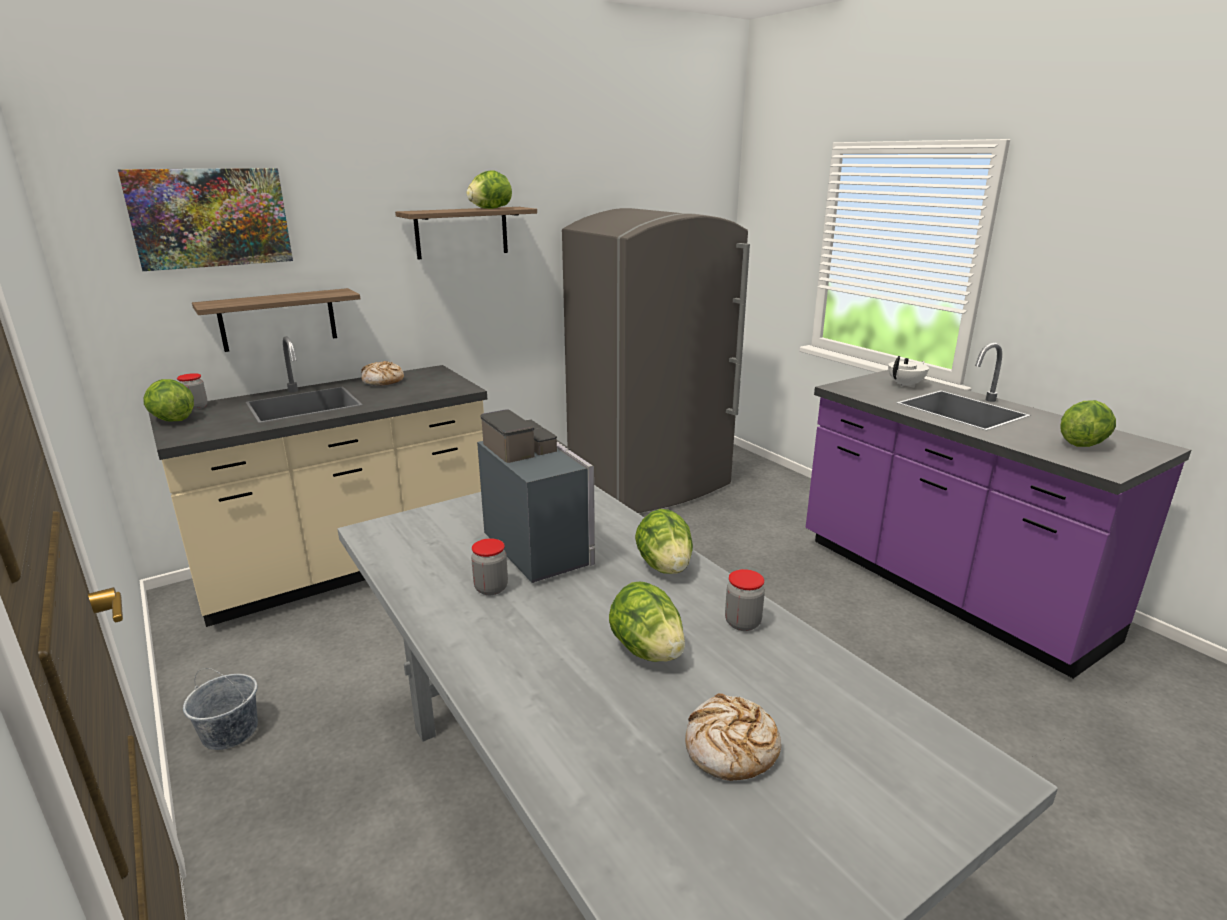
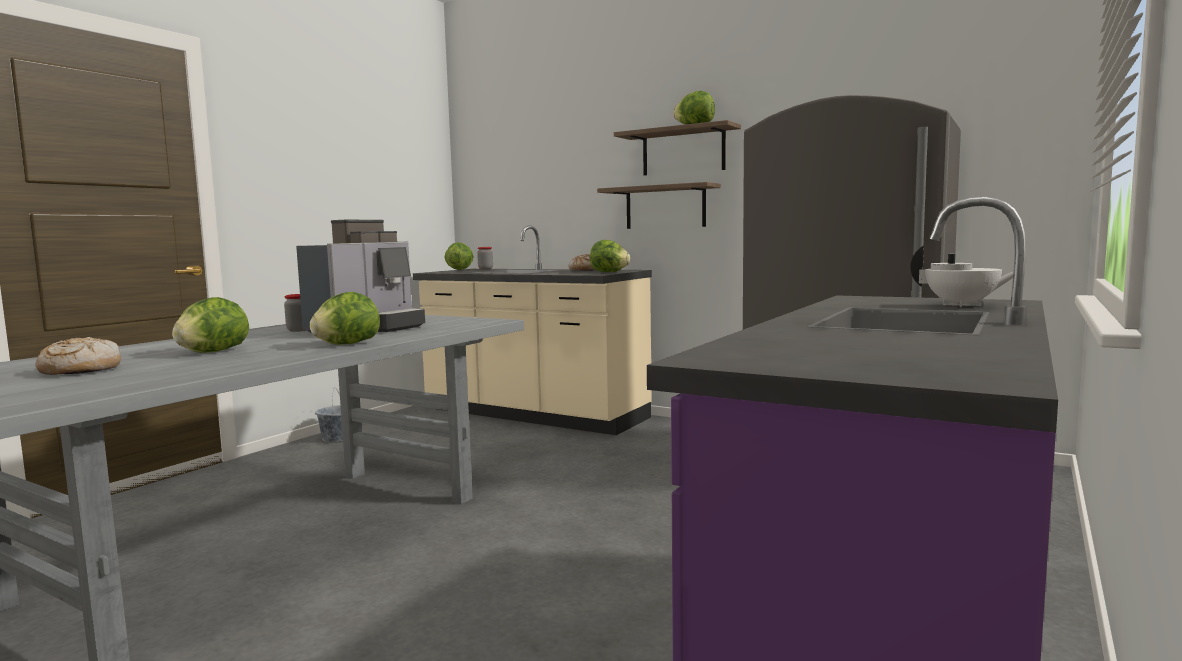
camera: 65 degrees right, 15 degrees down
picture [118,168,293,271] -> none
shelf [192,288,360,352] -> shelf moved to [597,182,721,229]
jar [725,569,765,631] -> none
lettuce [1061,400,1116,447] -> lettuce moved to [590,240,630,272]

